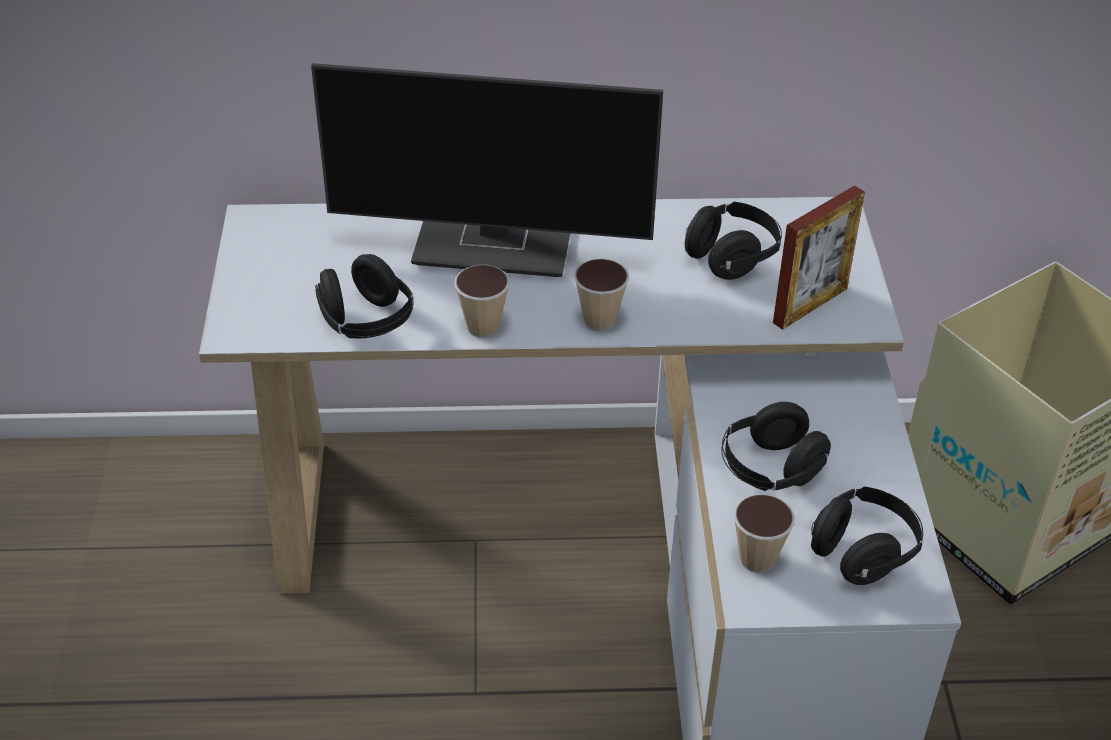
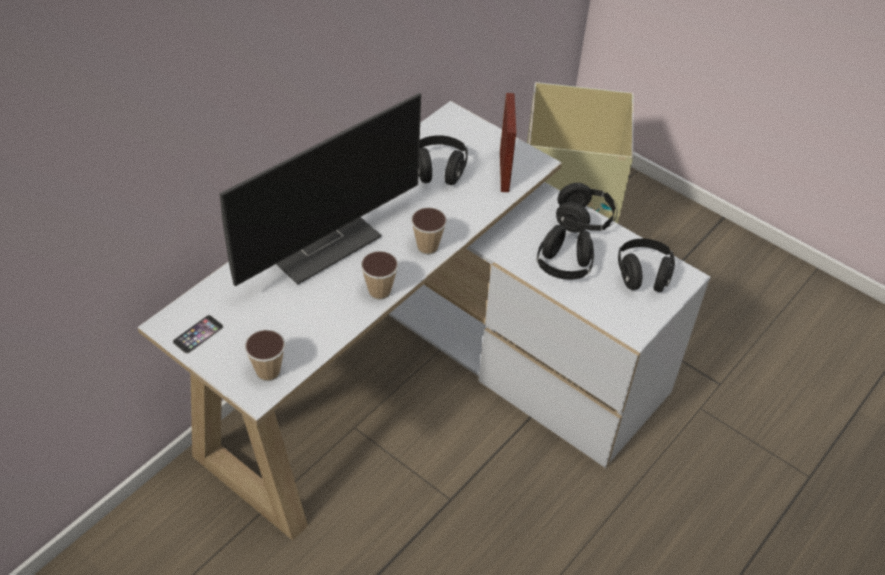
camera: 50 degrees left, 5 degrees up
black headphones [315,254,414,338] -> black headphones moved to [556,183,618,232]
cup [734,494,795,573] -> cup moved to [244,330,286,381]
none -> phone [172,315,223,354]

